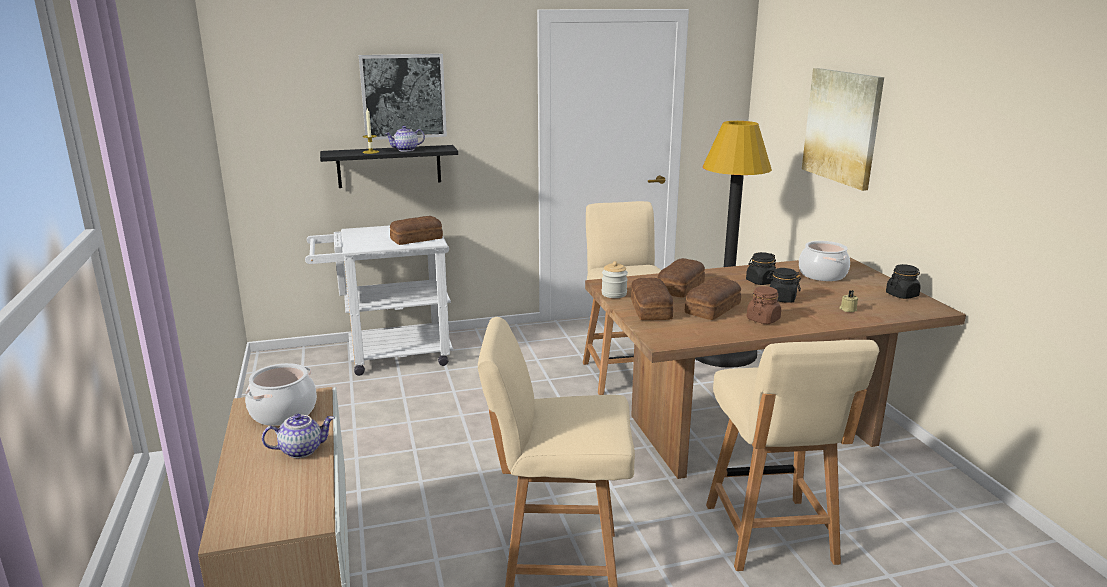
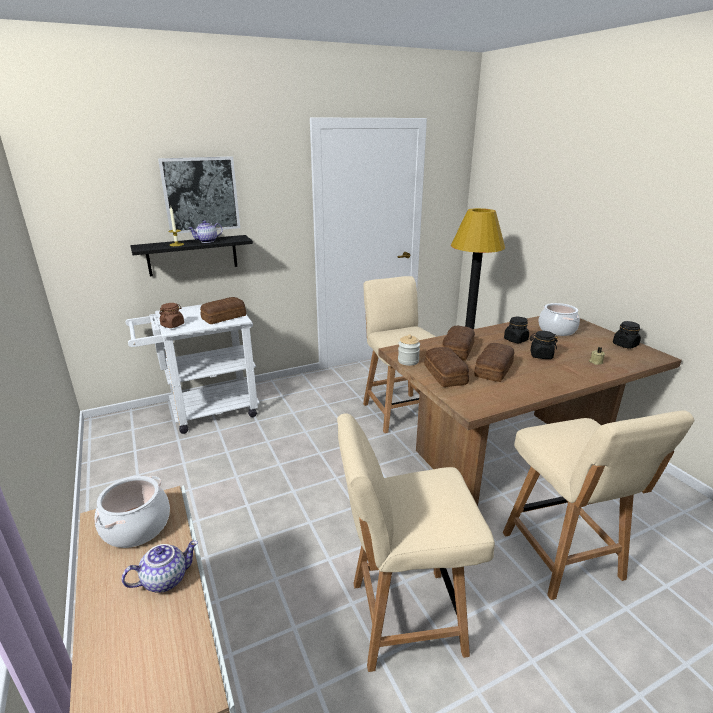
camera: 10 degrees left, 5 degrees up
brown jar [747,286,781,324] -> brown jar moved to [159,303,184,328]
picture [802,68,884,191] -> none

